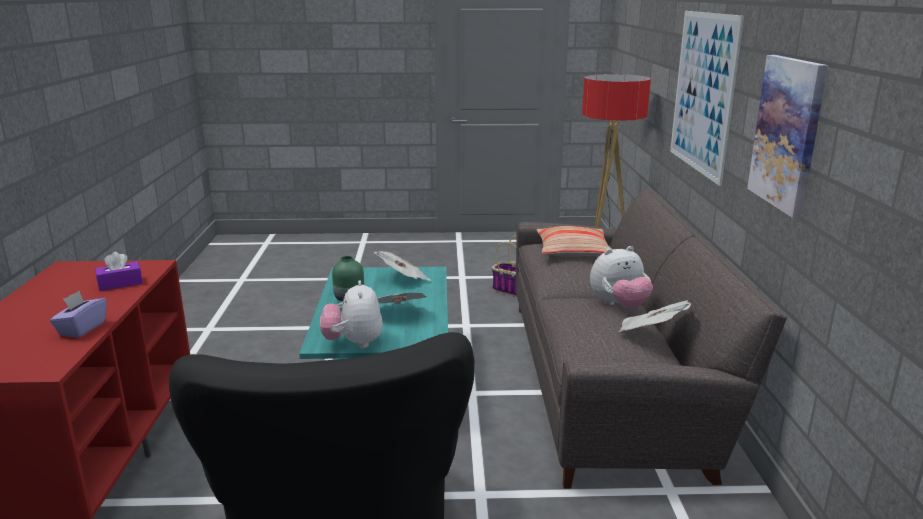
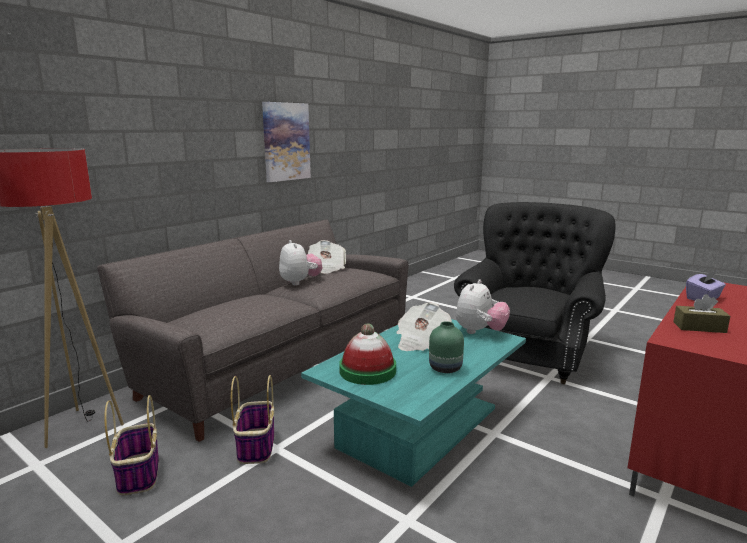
camera: 140 degrees left, 5 degrees down
purple tissue box [95,252,143,291] -> brown tissue box [673,294,730,333]
newspaper [374,251,431,281] -> hat [339,323,396,385]
pillow [537,226,613,257] -> none
plush toy [590,246,653,309] -> plush toy turned 45 degrees clockwise [279,240,322,285]
picture [670,11,744,186] -> none
none -> basket [231,375,274,464]

